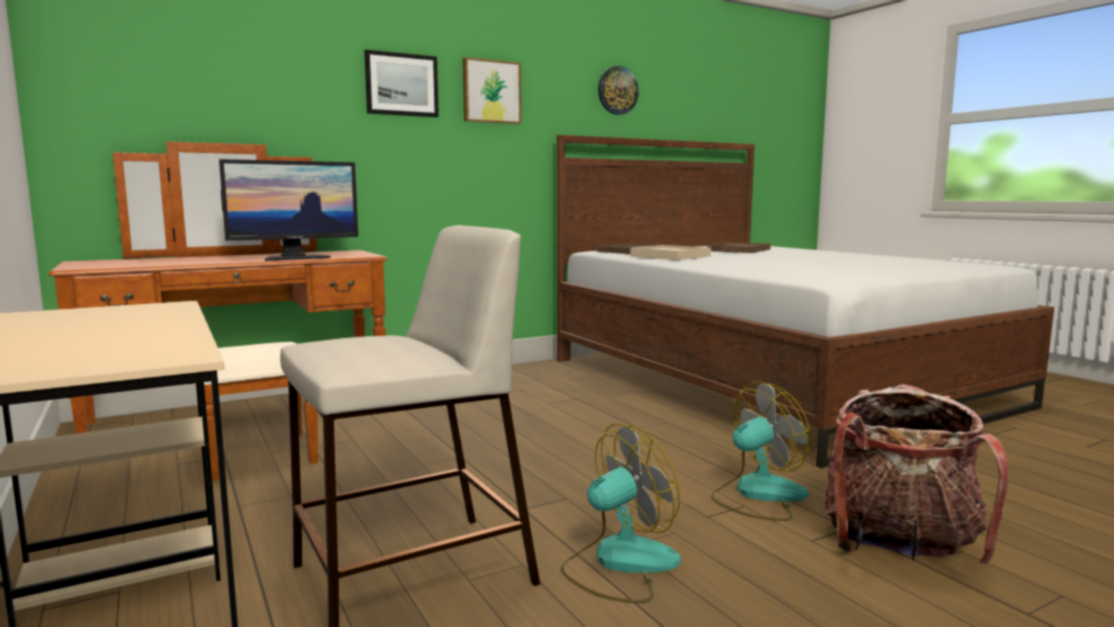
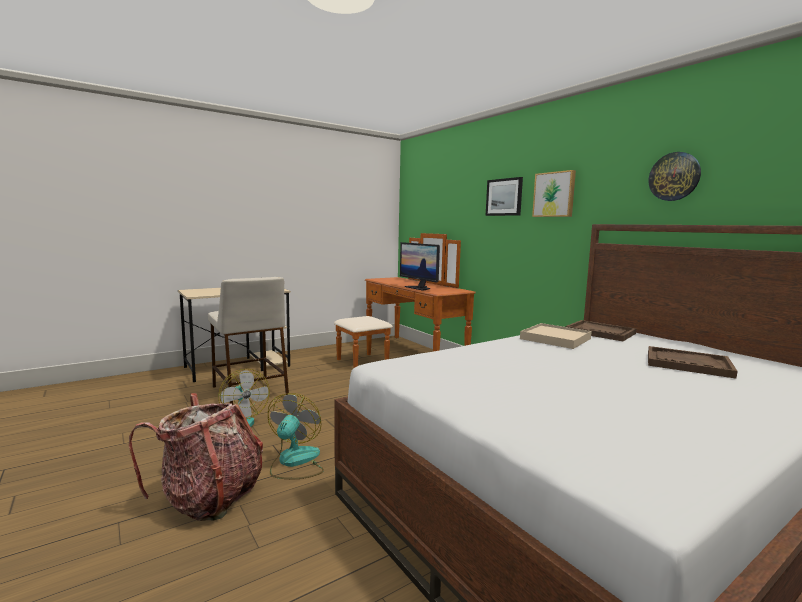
camera: 85 degrees right, 0 degrees up
fan [711,382,811,521] -> fan turned 135 degrees counterclockwise [268,393,324,479]

